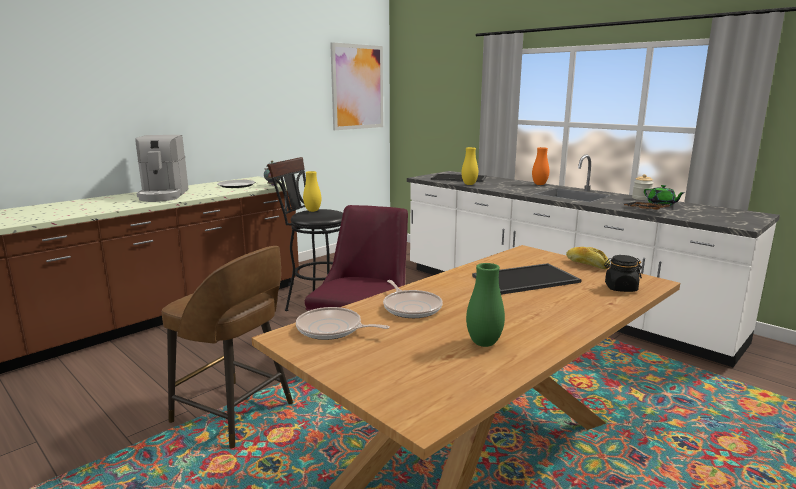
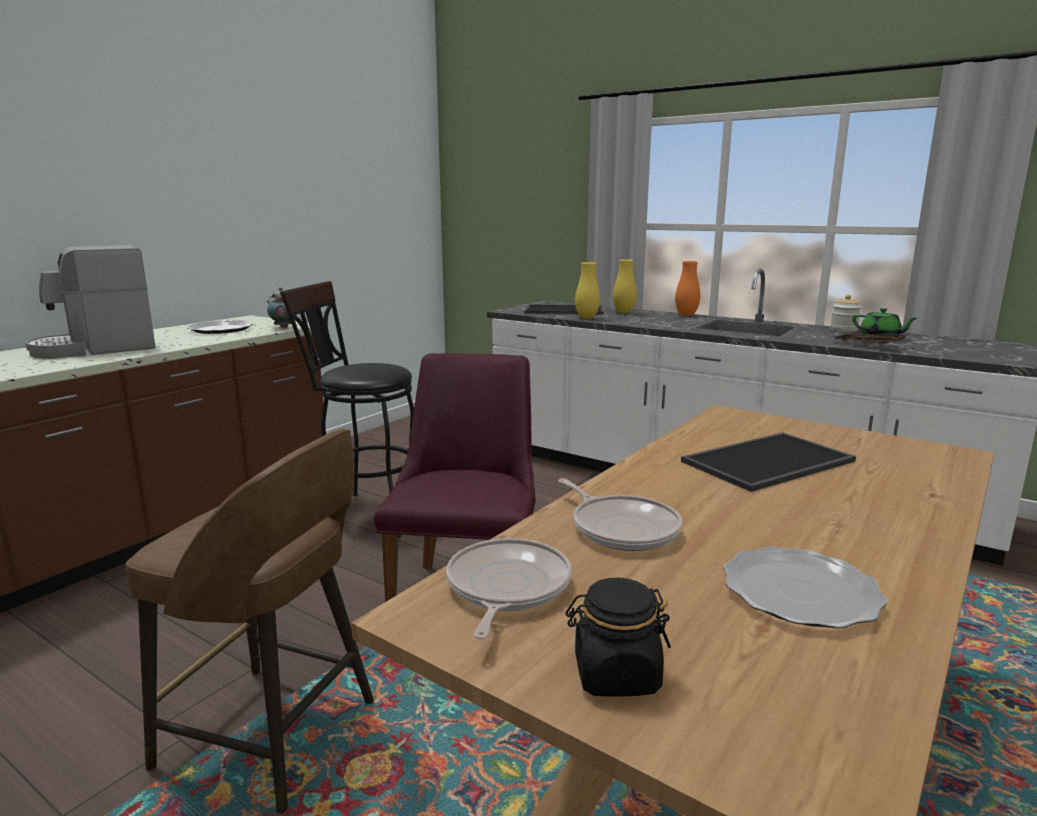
camera: 10 degrees left, 0 degrees up
coffee machine [135,135,188,202] -> coffee machine turned 75 degrees clockwise [25,245,156,359]
frying pan [296,307,390,340] -> frying pan turned 90 degrees clockwise [447,538,571,639]
yellow vase [303,171,321,212] -> yellow vase moved to [613,259,637,313]
picture [330,42,383,130] -> none
green vase [466,263,505,347] -> plate [723,546,888,628]
bread [566,247,610,269] -> none
black jar [604,255,642,292] -> black jar moved to [565,578,671,697]

